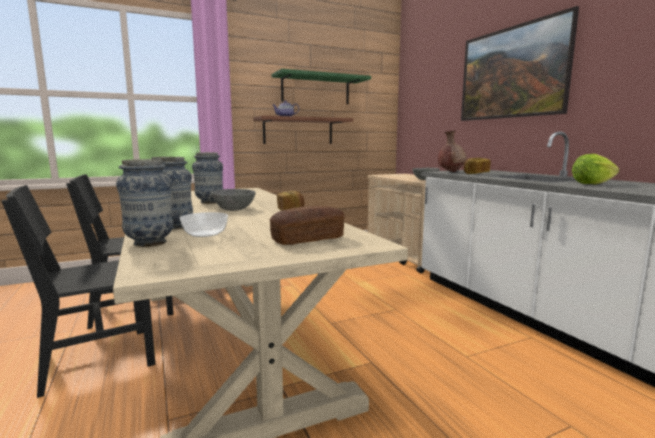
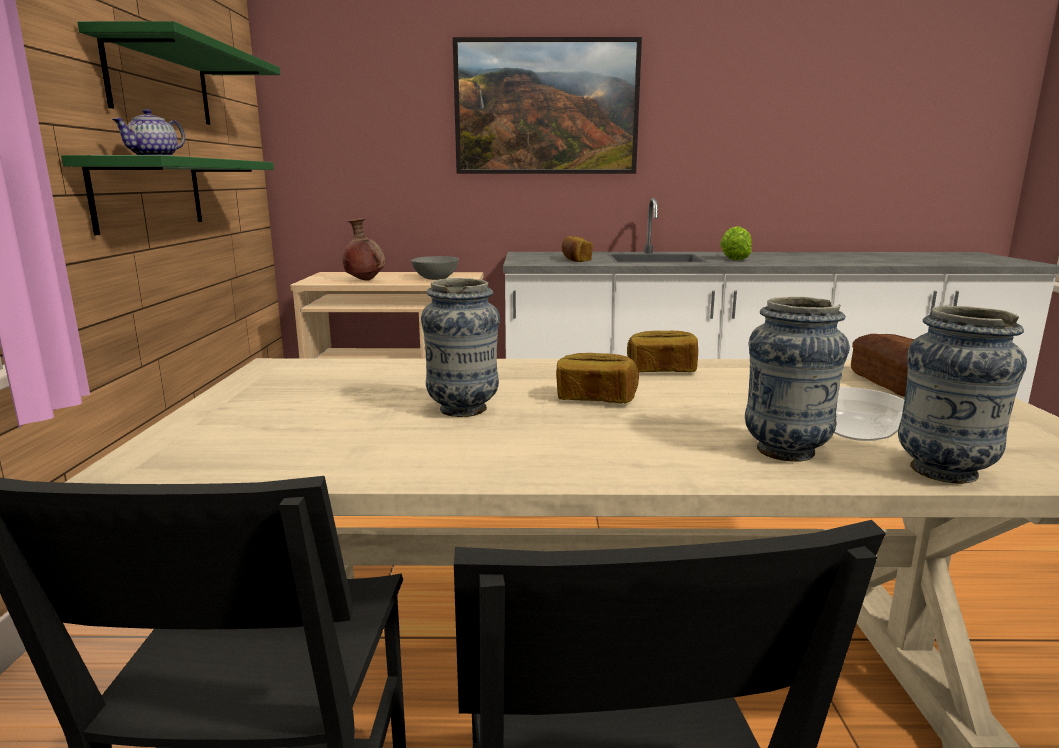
camera: 65 degrees left, 5 degrees up
grey bowl [211,189,255,211] -> bread [556,353,639,403]
brown shelf [253,116,353,144] -> green shelf [61,155,274,235]
brown vase [438,131,467,172] -> brown vase moved to [343,218,385,281]

